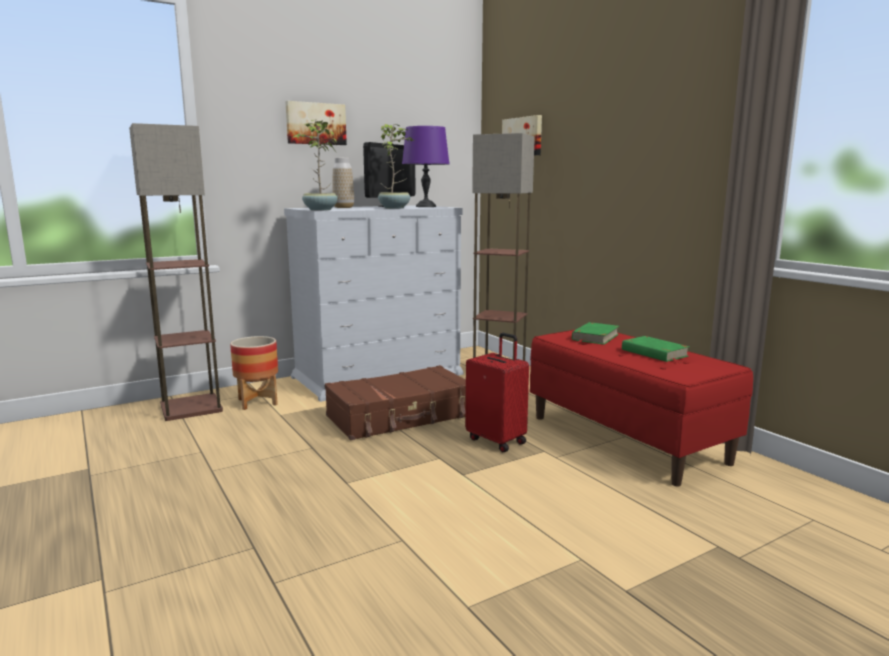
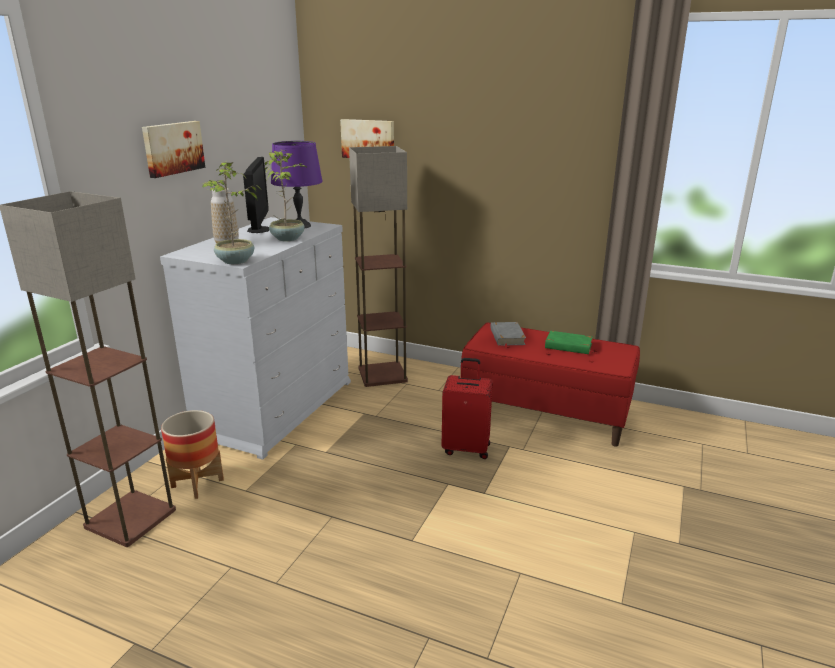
camera: 35 degrees left, 10 degrees up
brown suitcase [325,365,466,440] -> none
green book [572,322,619,345] -> grey book [490,322,526,349]

